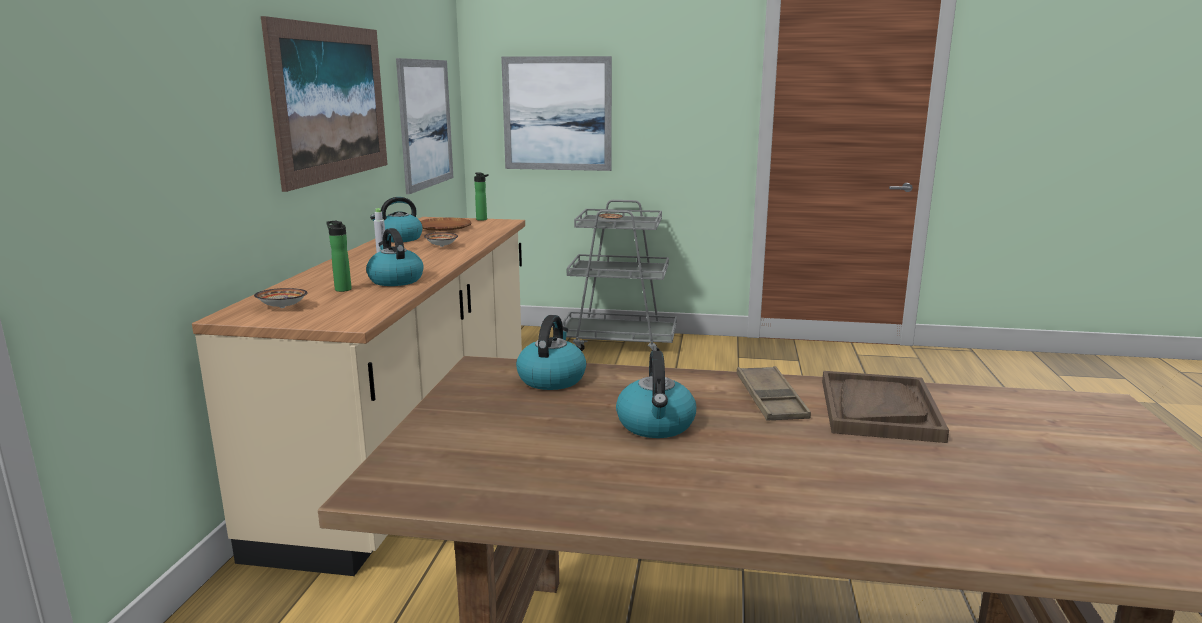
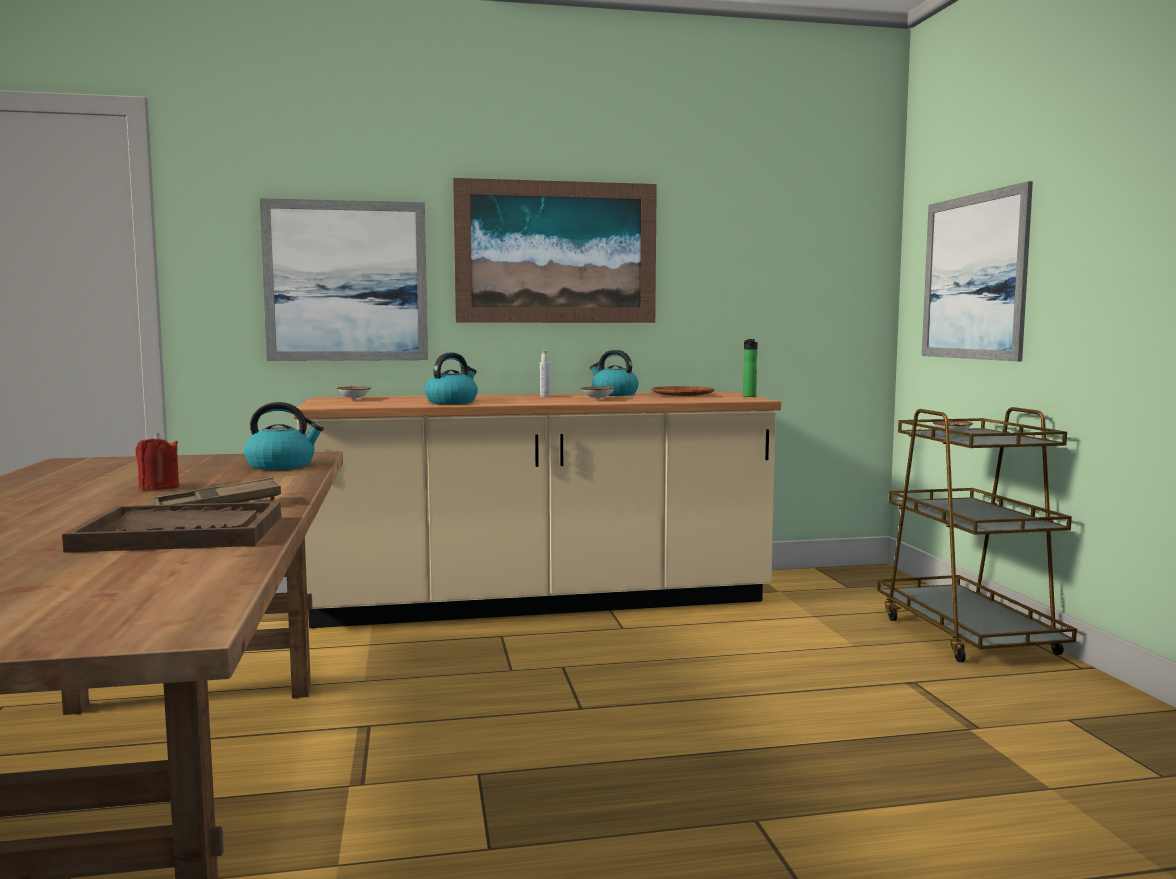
camera: 70 degrees right, 10 degrees down
bottle [326,221,352,292] -> none
picture [396,58,453,194] -> picture moved to [260,198,428,361]
grey cart [562,200,677,351] -> brown cart [877,407,1077,662]
kettle [616,351,696,438] -> red candle [136,433,179,490]

